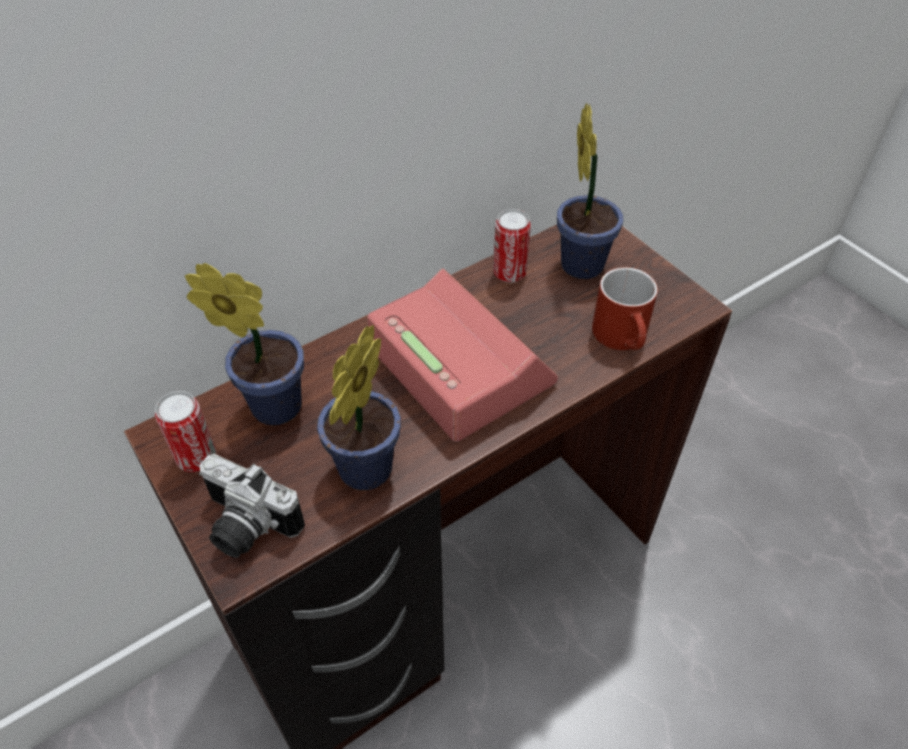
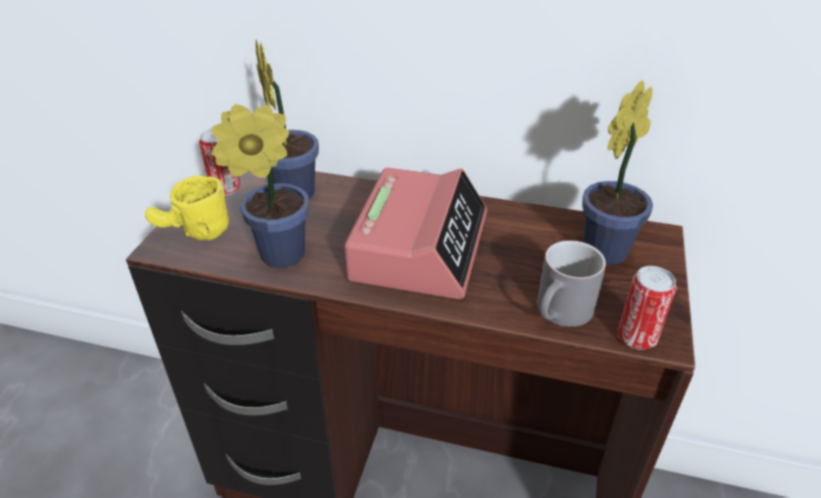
camera: 50 degrees right, 10 degrees down
camera [199,454,305,558] -> yellow mug [145,175,229,240]
can [493,209,531,283] -> can moved to [618,266,676,350]
red mug [592,267,658,350] -> grey mug [537,240,606,327]

